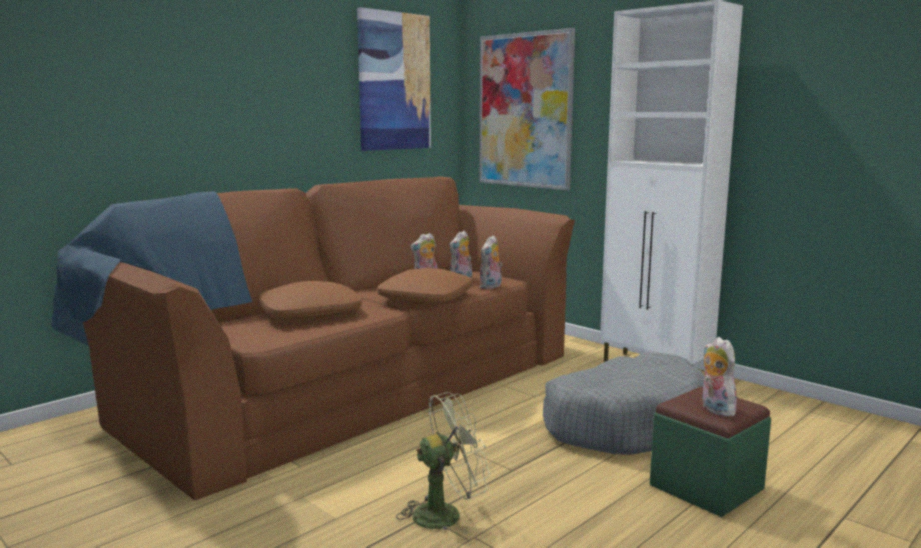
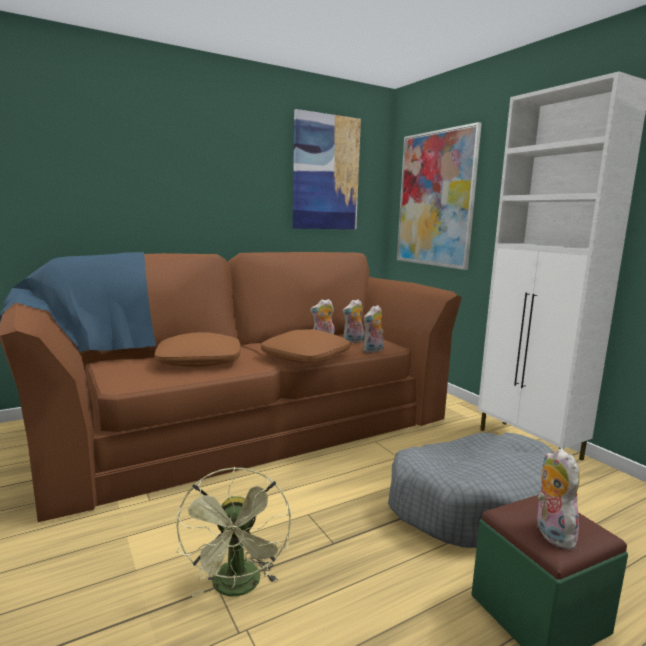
camera: 15 degrees right, 0 degrees up
green fan [396,392,491,535] -> green fan turned 90 degrees clockwise [176,467,291,597]

